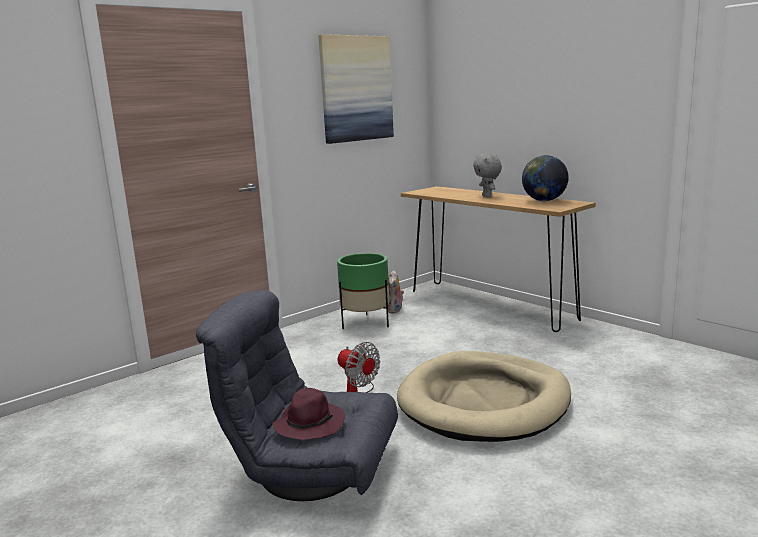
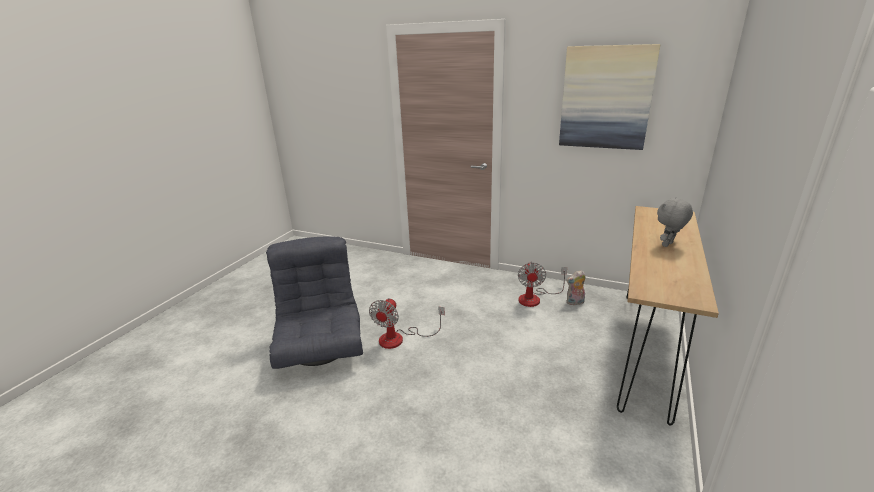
camera: 65 degrees right, 10 degrees up
purple hat [272,388,345,440] -> none
green planter [337,253,390,329] -> fan [518,262,567,307]
beige dog bed [397,351,571,442] -> none
globe [522,155,569,201] -> none

